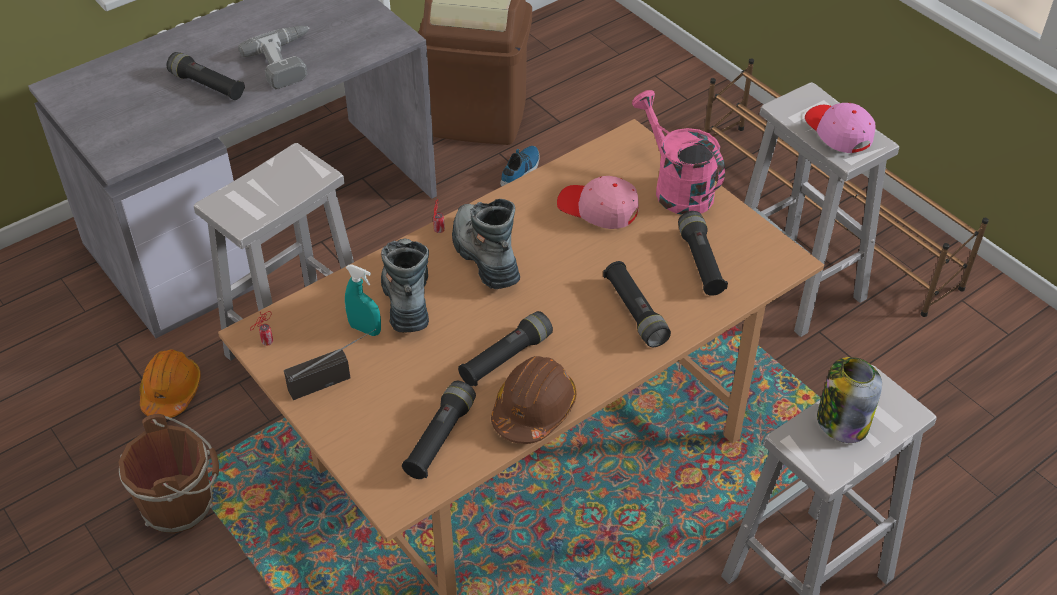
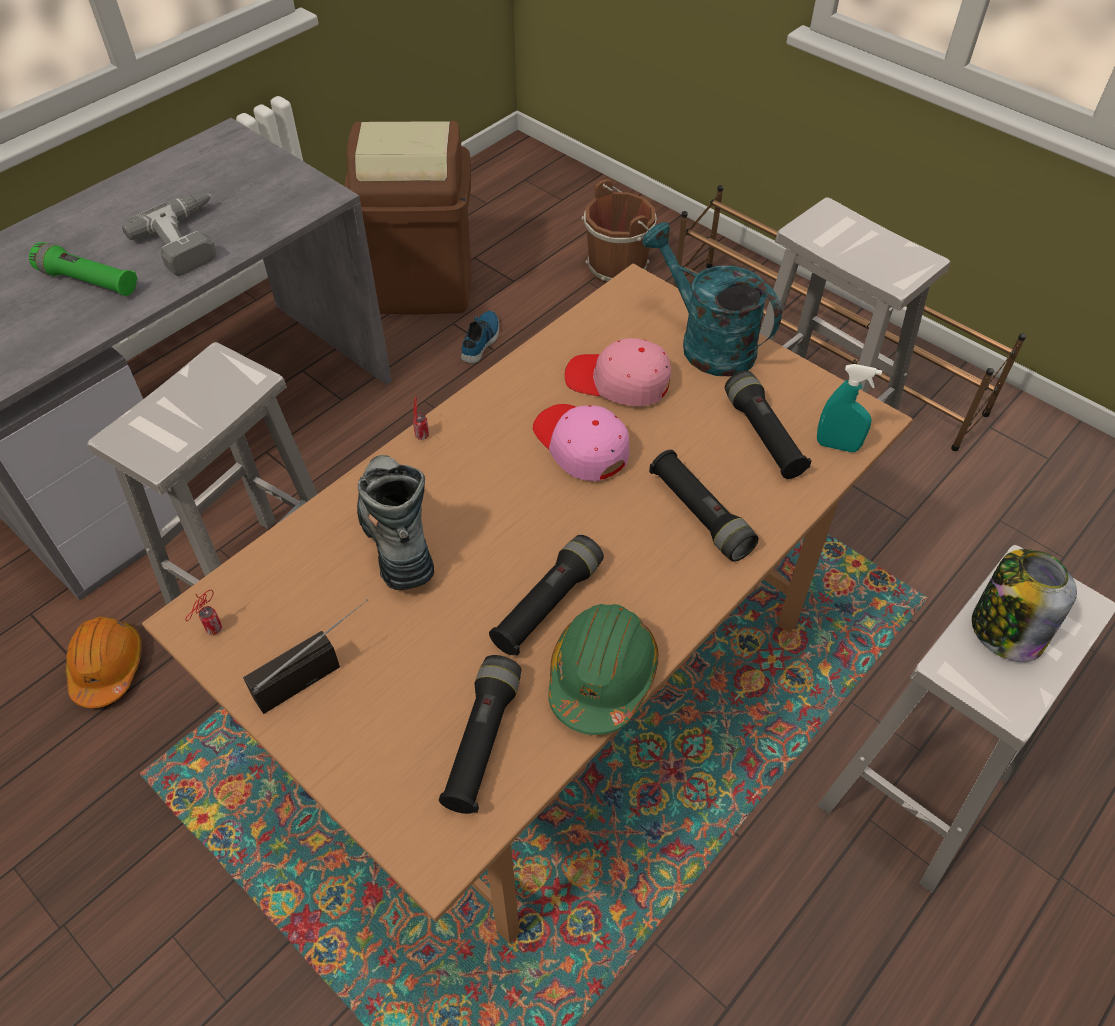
camera: 10 degrees left, 5 degrees up
brown bucket [118,414,219,534] -> brown bucket moved to [581,179,659,283]
black flashlight [167,52,245,100] -> green flashlight [29,242,138,296]
turquoise spray bottle [345,264,381,336] -> turquoise spray bottle moved to [817,364,882,452]
boot [452,199,520,289] -> none
brown hard hat [491,356,577,444] -> green hard hat [548,604,659,735]
pink watering can [632,90,725,215] -> turquoise watering can [642,222,782,376]
pink cap [805,103,876,153] -> pink cap moved to [533,404,629,481]

